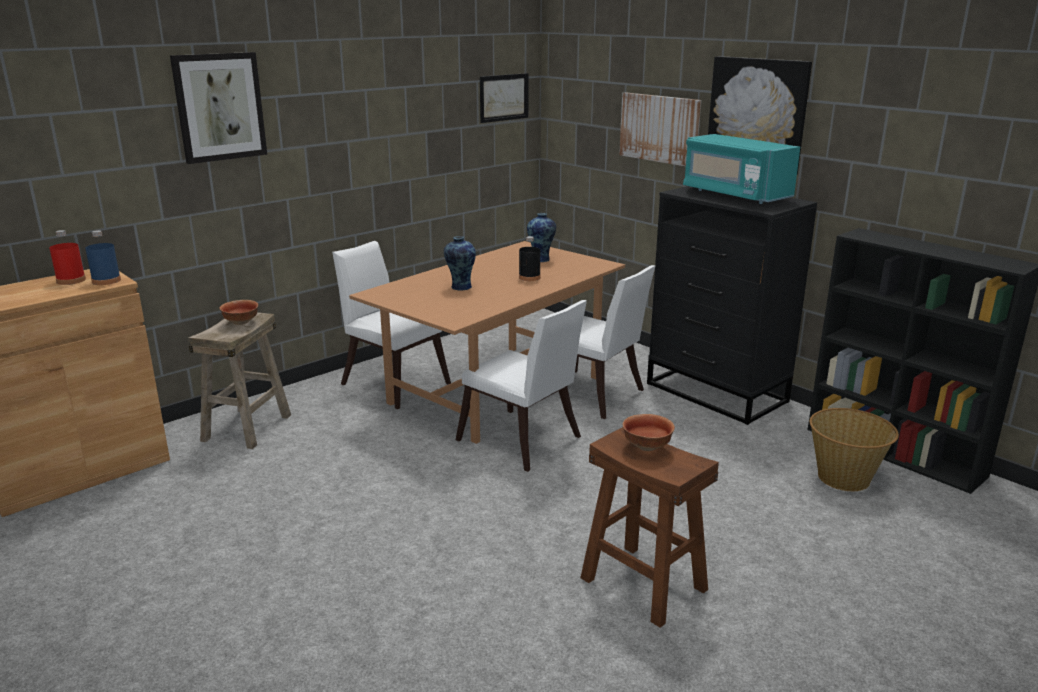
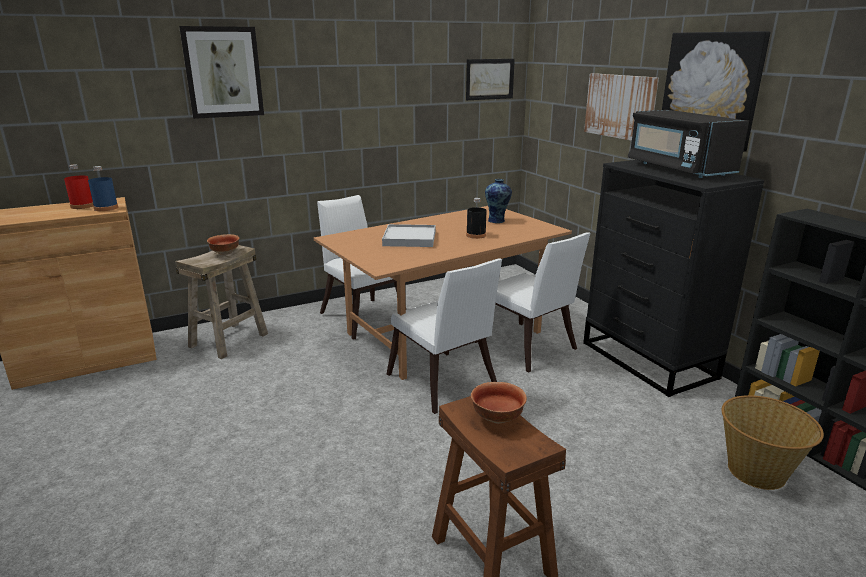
camera: 15 degrees right, 0 degrees up
vase [444,236,476,291] -> white tray [382,224,435,247]
turquoise microwave [683,134,800,204] -> black microwave [628,110,749,178]

